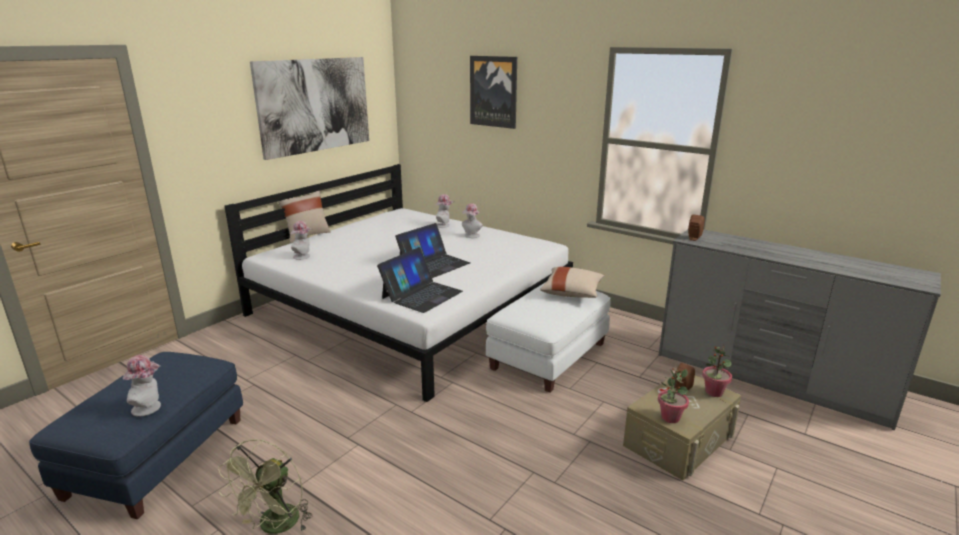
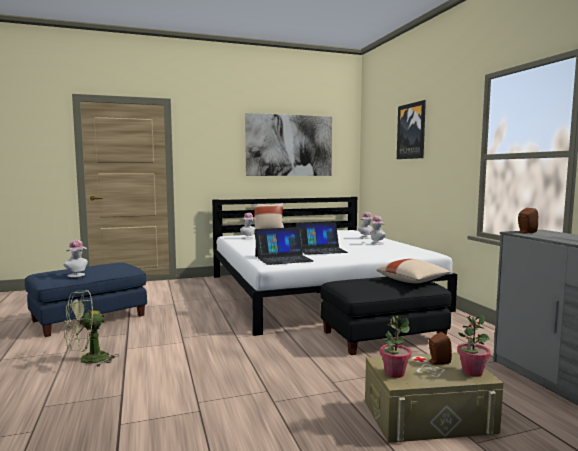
camera: 35 degrees right, 15 degrees down
white ottoman [486,282,611,392] -> black ottoman [320,277,451,355]

